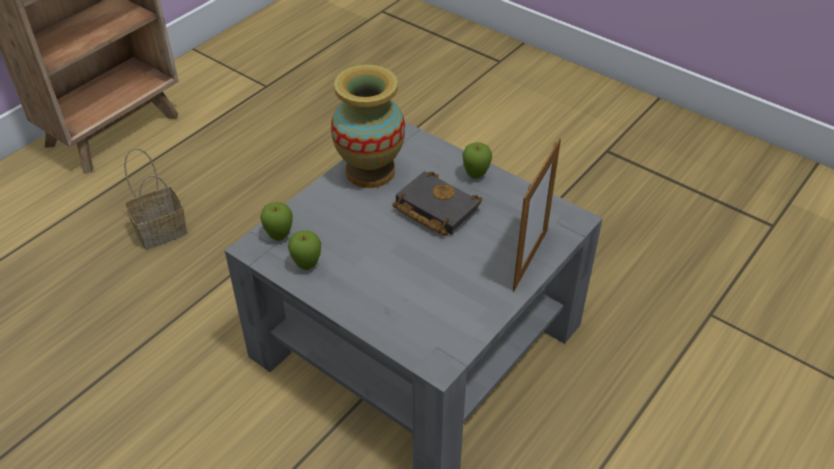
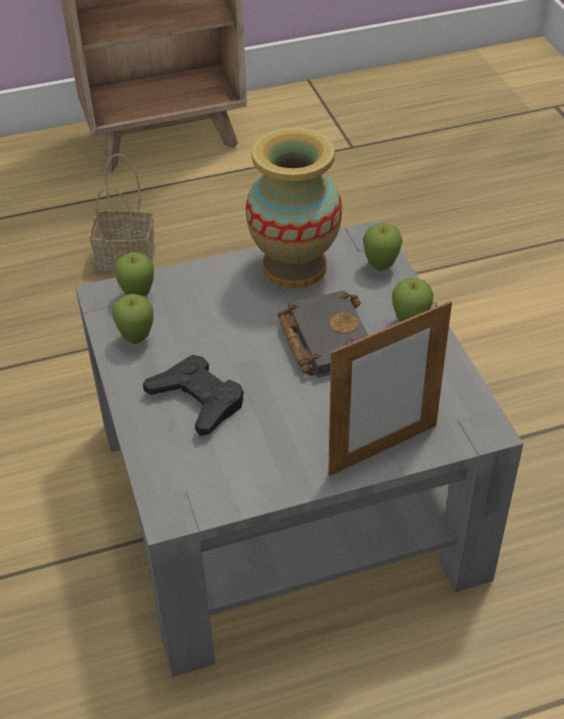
camera: 35 degrees right, 0 degrees up
none -> black game controller [143,355,244,436]
none -> apple [363,223,403,270]

